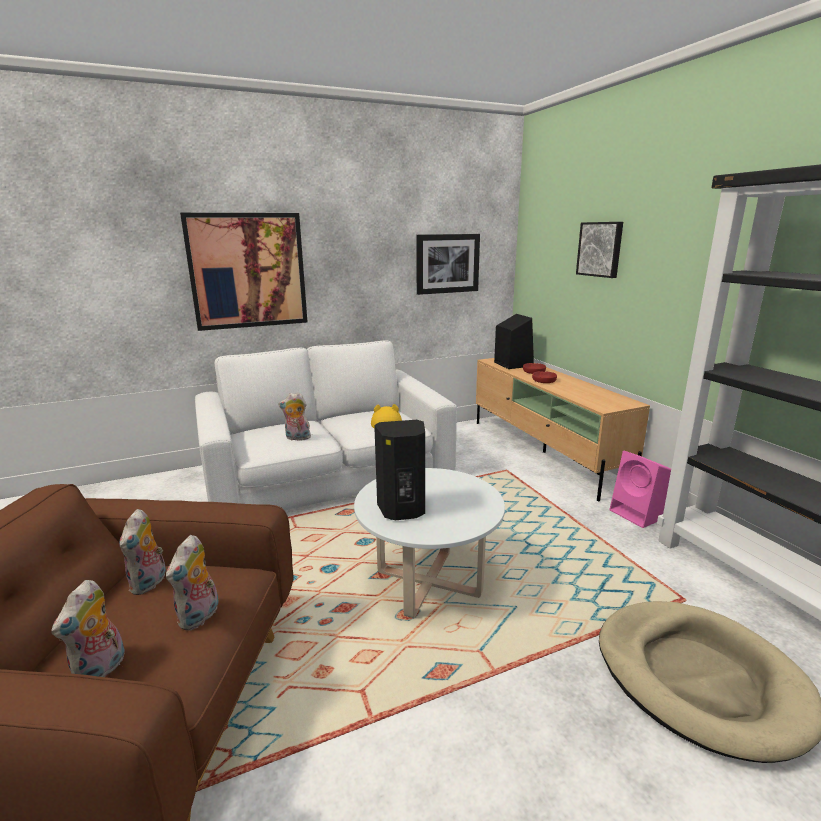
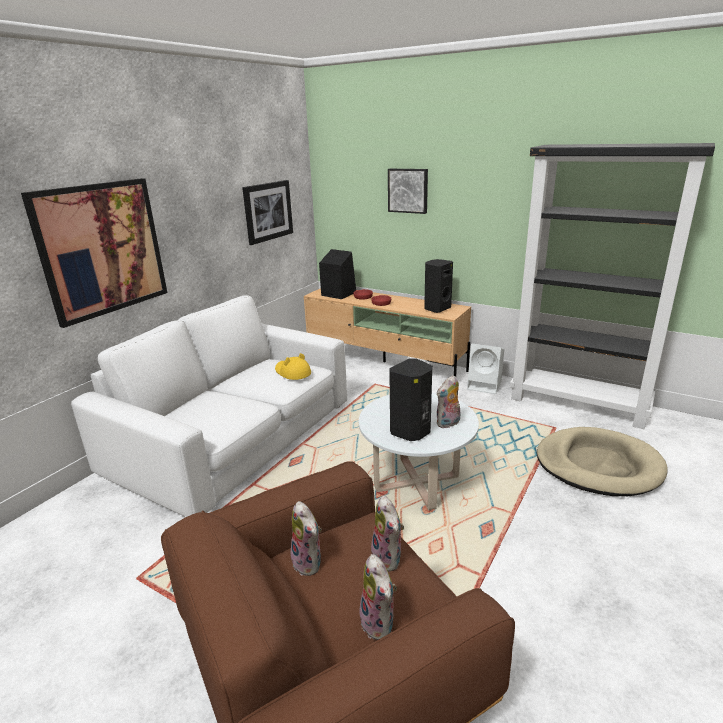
camera: 35 degrees left, 5 degrees up
plush toy [278,392,311,441] -> plush toy moved to [436,375,460,428]
pink speaker [610,451,671,528] -> white speaker [467,344,504,394]
none -> black speaker [424,259,453,313]

